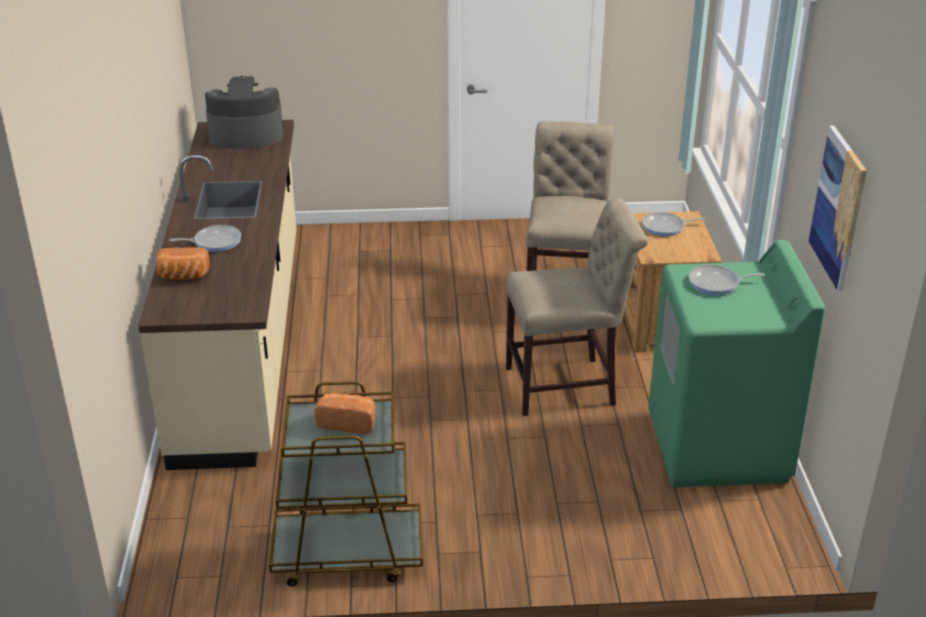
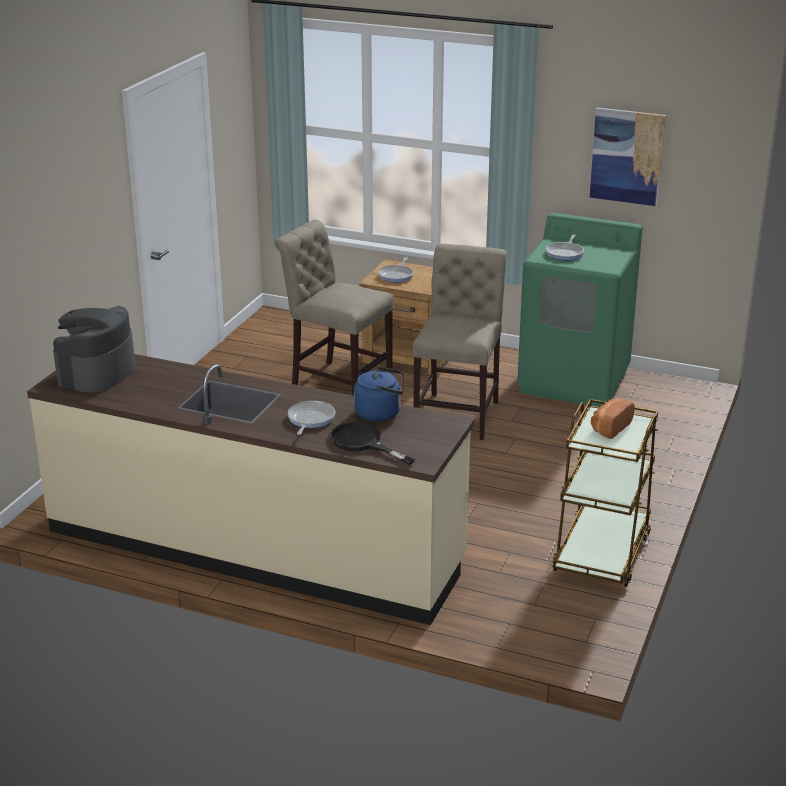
camera: 65 degrees left, 5 degrees down
bread [156,247,210,280] -> black frying pan [330,422,415,465]
none -> blue kettle [354,366,404,422]

